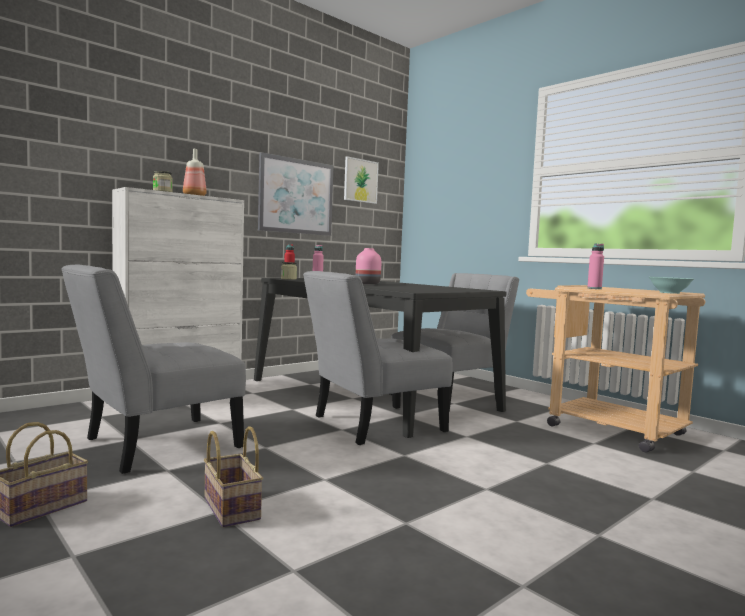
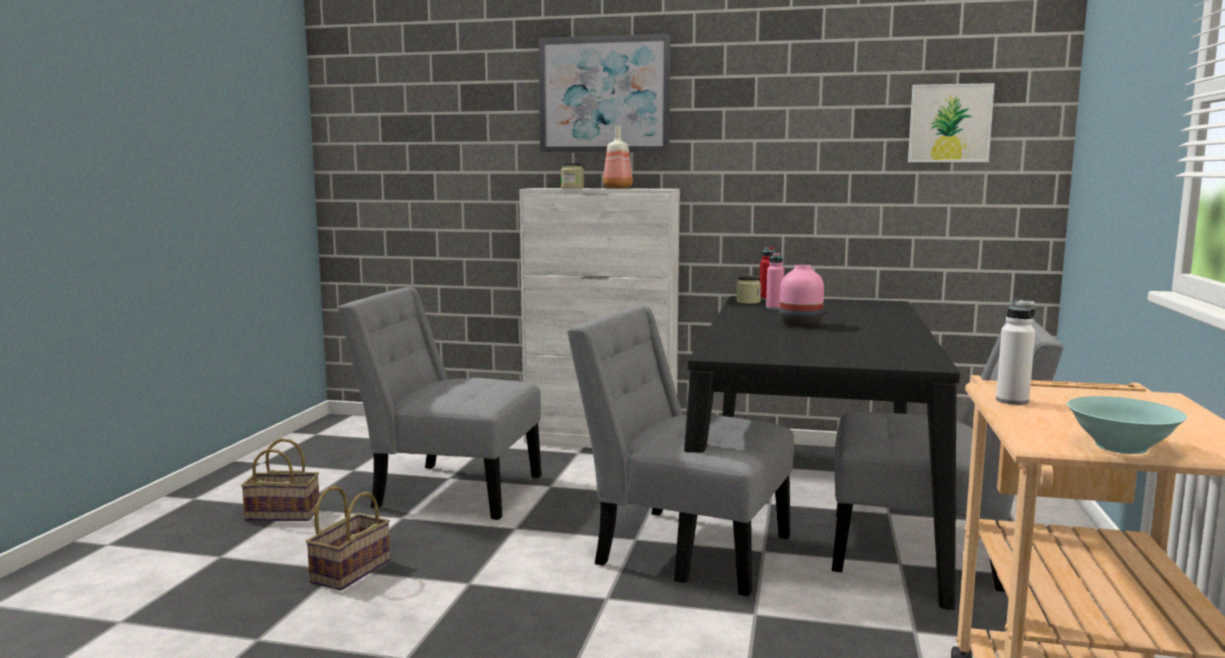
camera: 55 degrees right, 5 degrees up
picture [258,152,333,236] -> picture moved to [538,34,671,153]
pink bottle [587,243,604,289] -> white bottle [996,299,1035,405]

